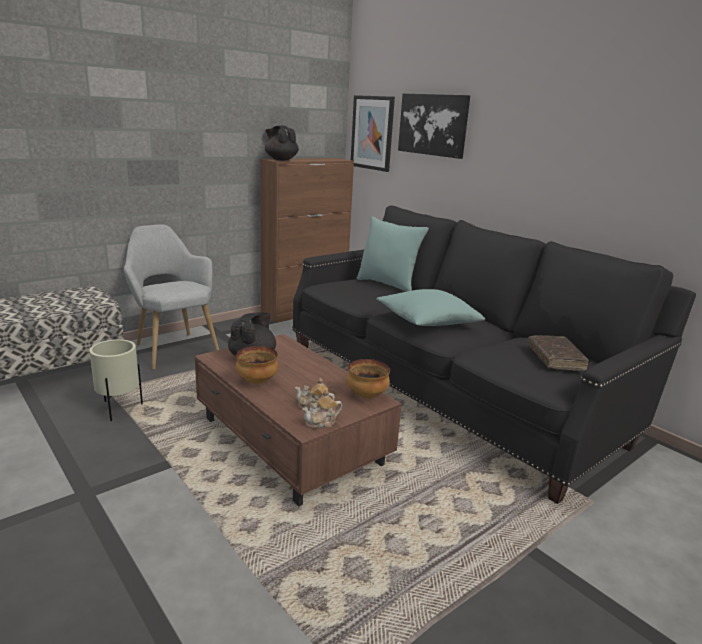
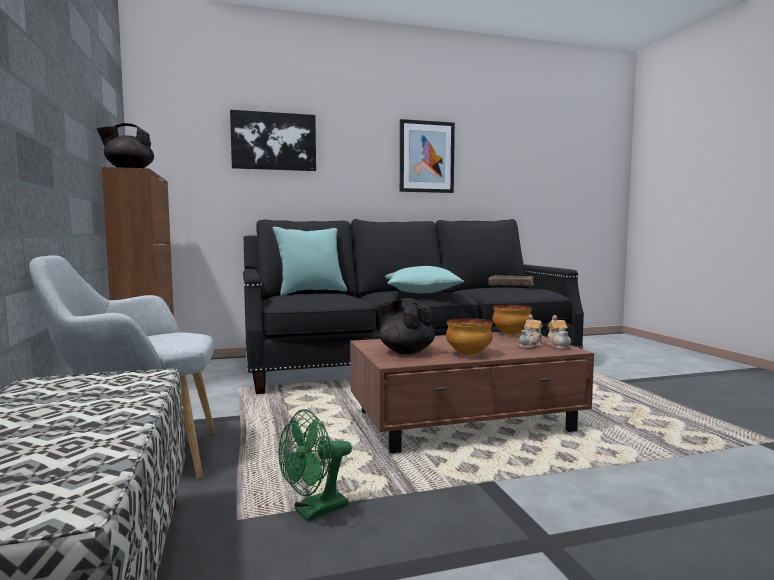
camera: 65 degrees left, 15 degrees down
beige planter [89,339,143,421] -> green fan [278,409,352,521]
picture [351,95,395,172] -> picture moved to [400,119,455,193]

